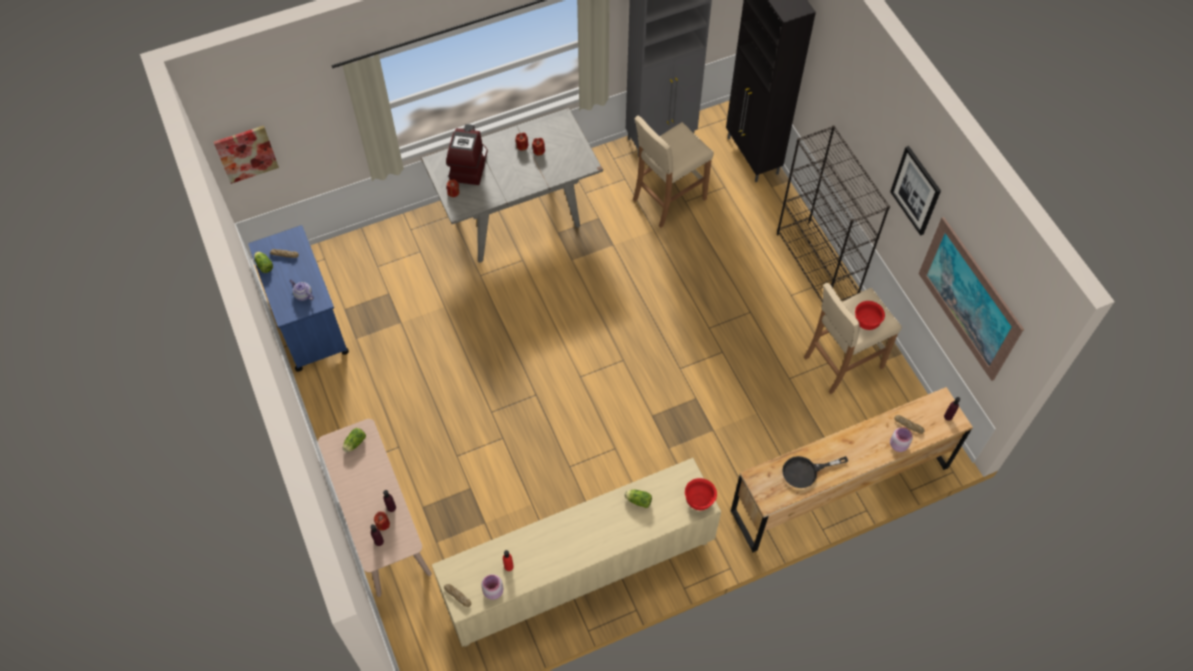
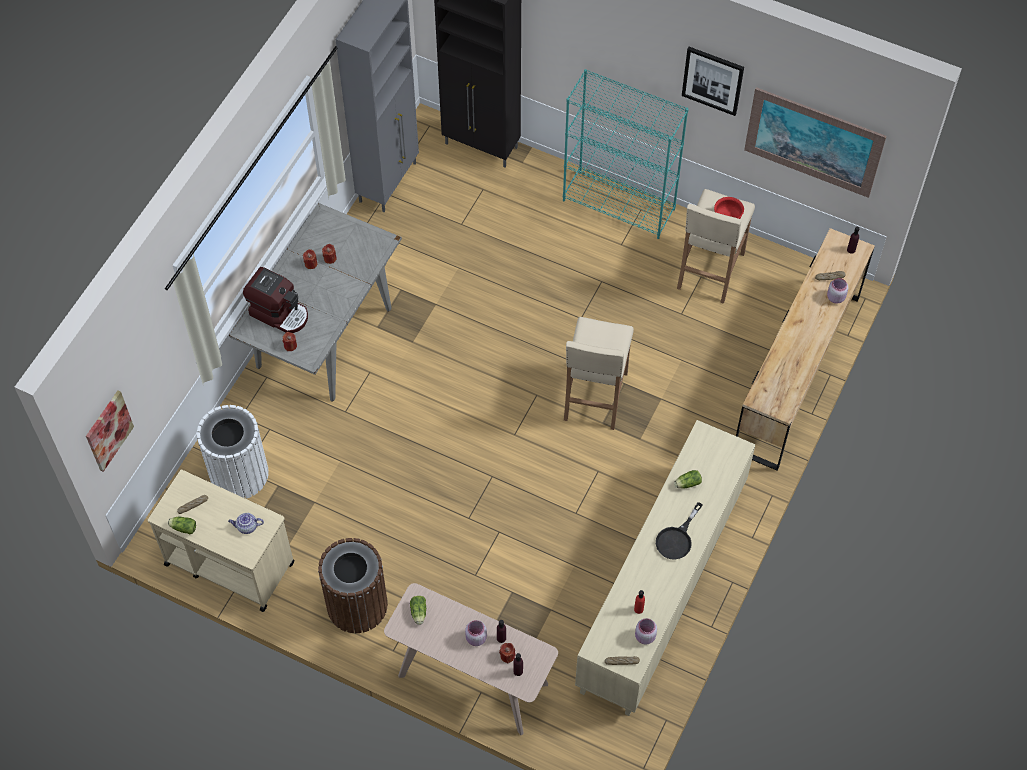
camera: 40 degrees left, 0 degrees up
blue cart [248,225,349,372] -> beige cart [148,470,295,612]
coffee machine [446,124,488,185] -> coffee machine turned 150 degrees clockwise [243,267,308,333]
beige stool [633,116,714,228] -> beige stool moved to [564,316,634,430]
red bowl [685,478,717,510] -> none
black bookcase [777,125,890,302] -> turquoise bookcase [563,69,688,239]
black frying pan [782,456,848,488] -> black frying pan moved to [656,502,703,560]
none -> white trash can [197,405,269,499]
none -> brown trash can [318,538,388,633]
none -> pink jar [465,620,487,646]

